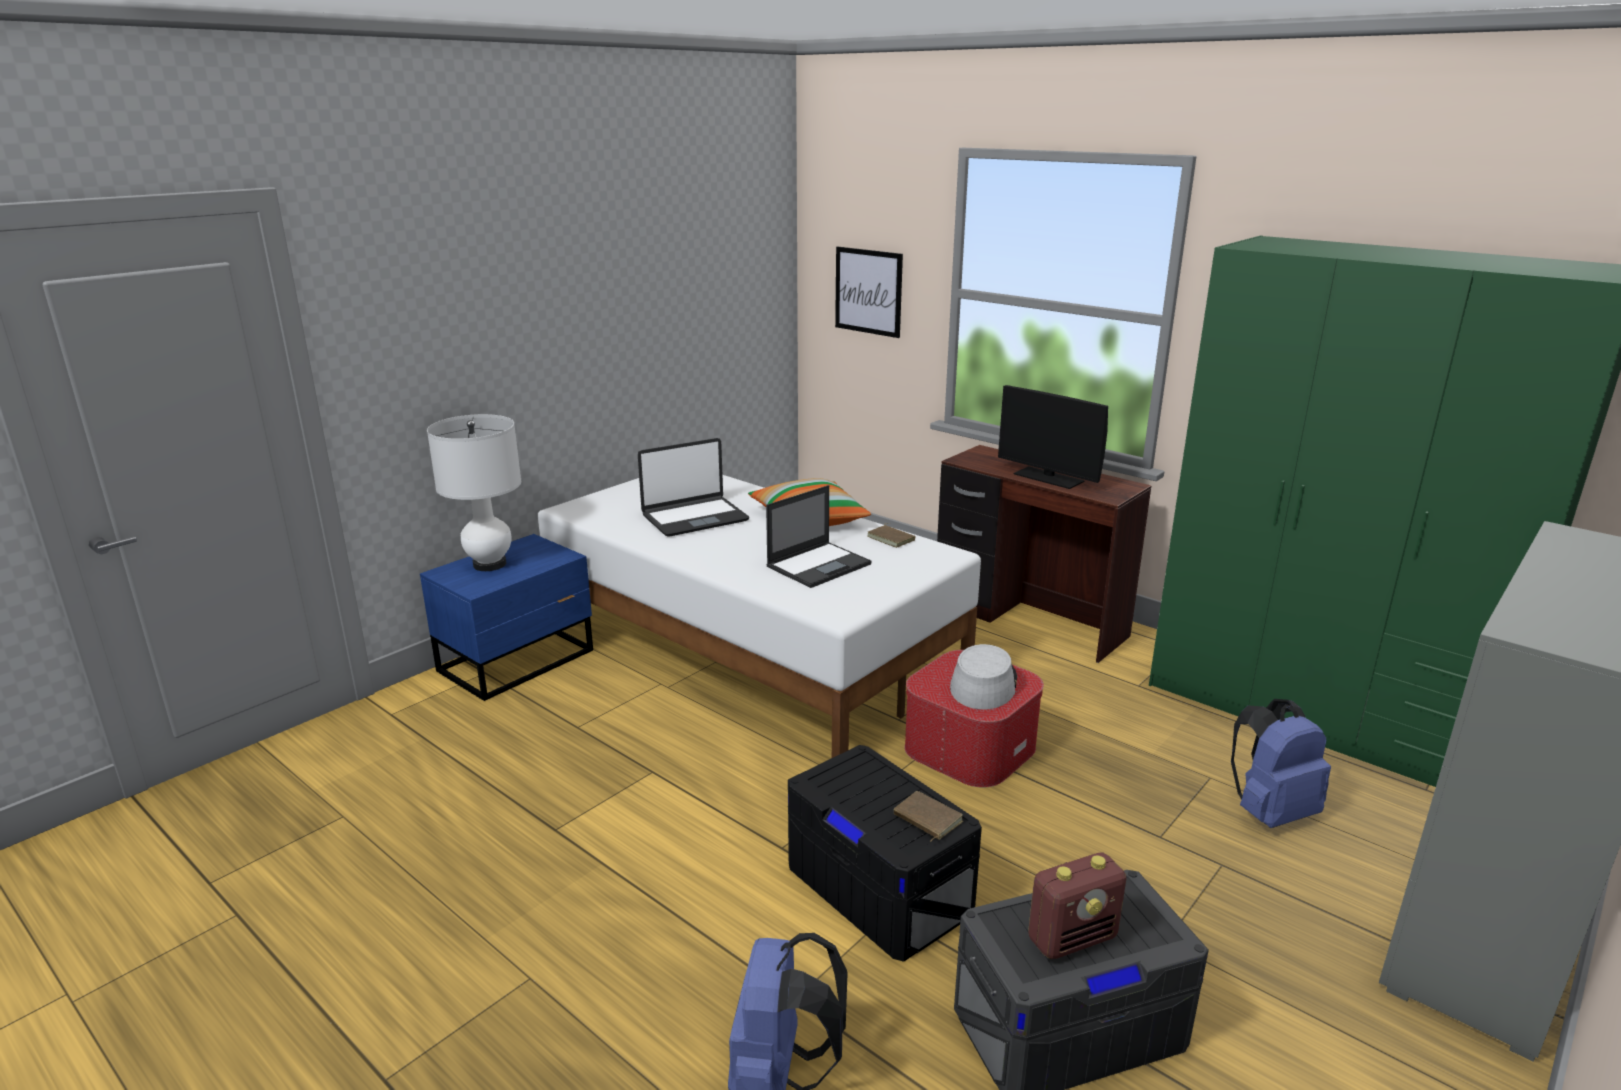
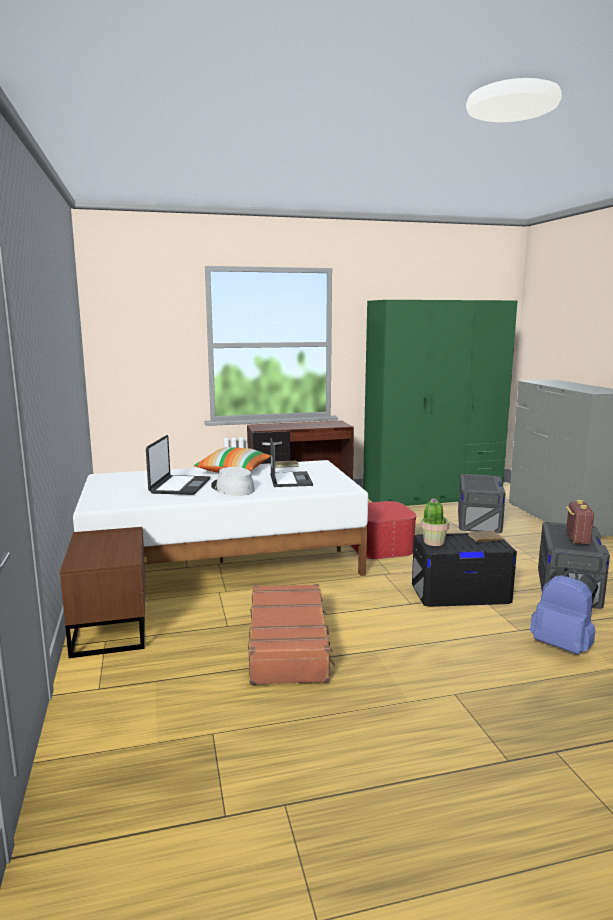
camera: 55 degrees left, 10 degrees down
blue nightstand [420,534,593,701] -> brown nightstand [60,527,146,658]
white table lamp [427,414,521,571] -> none
picture [835,247,903,338] -> none
grey hat [950,644,1017,710] -> grey hat moved to [211,467,255,496]
monitor [998,385,1108,489] -> none
blue backpack [1231,699,1331,828] -> grey storage box [458,474,505,533]
none -> brown suitcase [248,584,335,685]
none -> potted plant [421,499,450,546]

